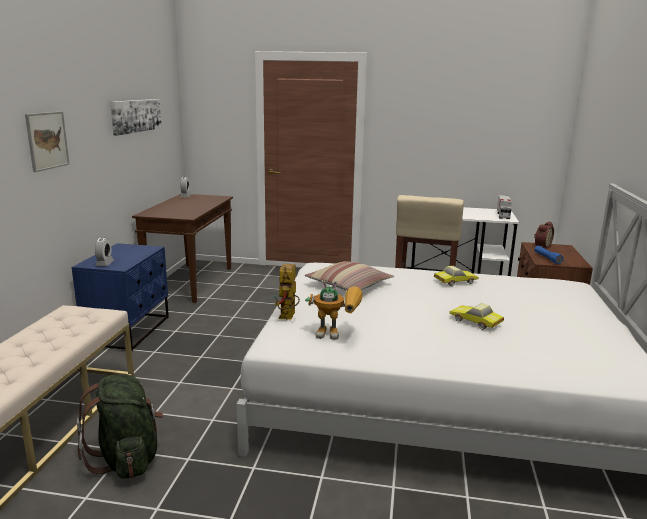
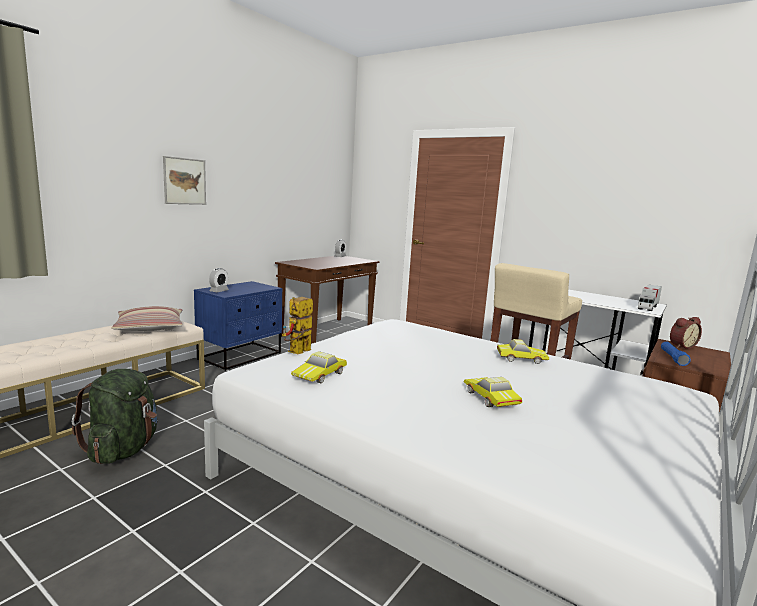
camera: 25 degrees right, 5 degrees down
picture [110,99,162,136] -> none
pillow [305,261,394,291] -> pillow moved to [111,306,183,331]
toy robot [305,280,363,340] -> toy car [291,351,347,383]

